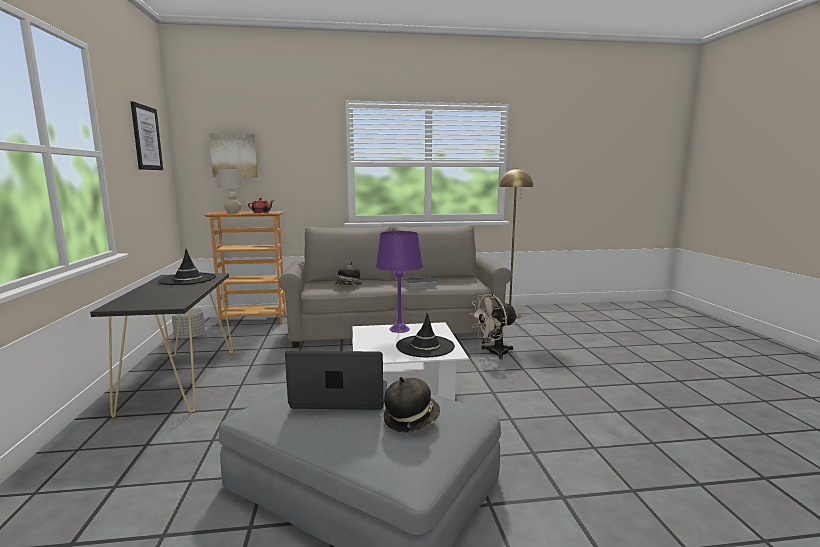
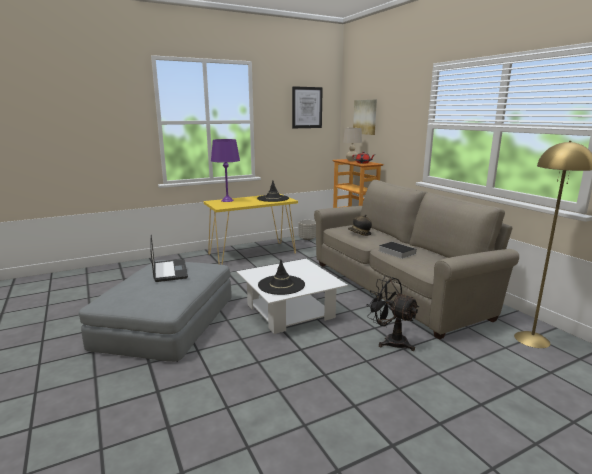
camera: 70 degrees right, 5 degrees up
black console table [90,273,233,418] -> yellow console table [203,194,298,265]
purple table lamp [376,231,423,333] -> purple table lamp moved to [211,139,240,202]
hat [384,377,440,433] -> none
beige fan [470,294,518,360] -> black fan [366,276,419,351]

